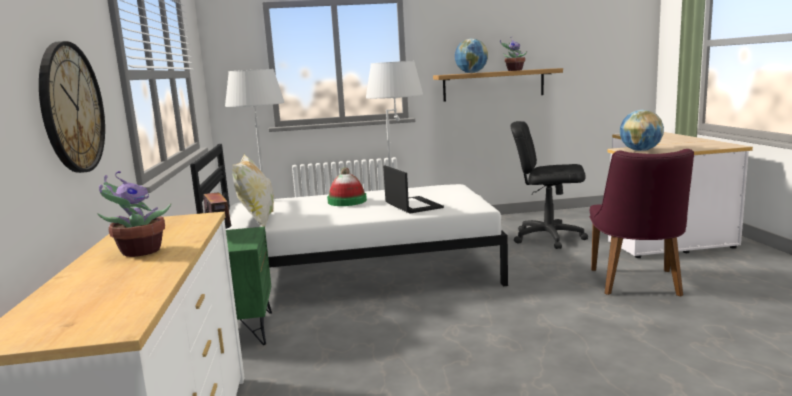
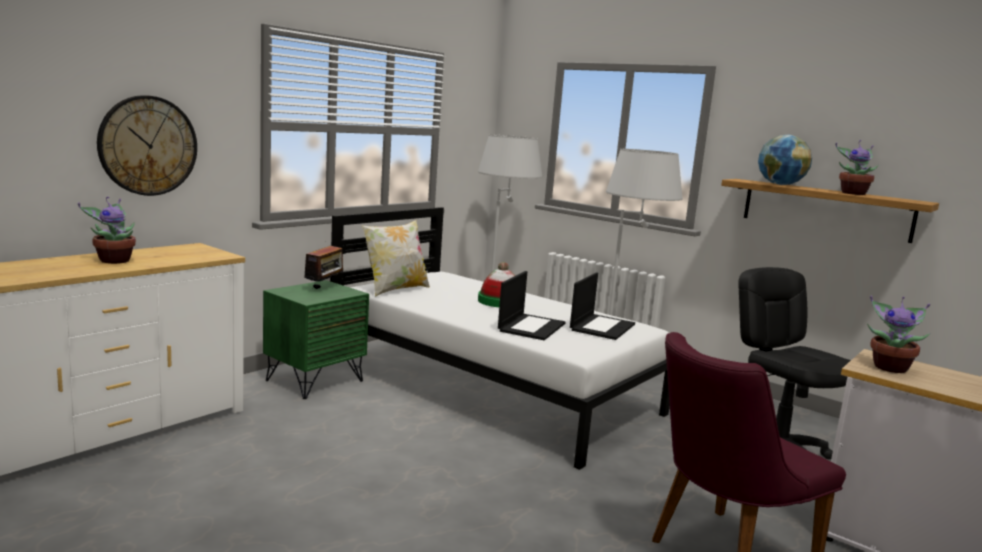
camera: 45 degrees right, 0 degrees up
globe [620,110,664,151] -> potted plant [867,296,930,373]
none -> laptop [570,272,635,340]

